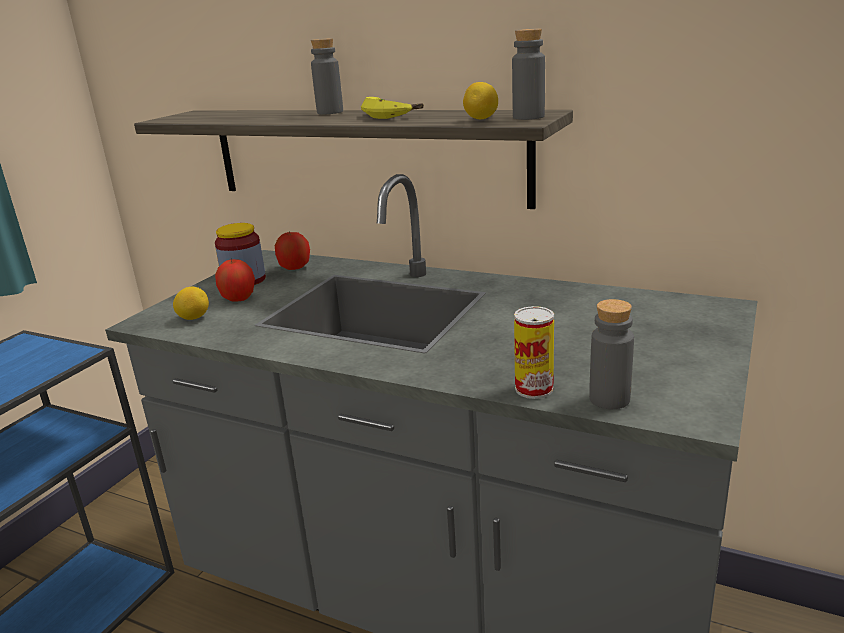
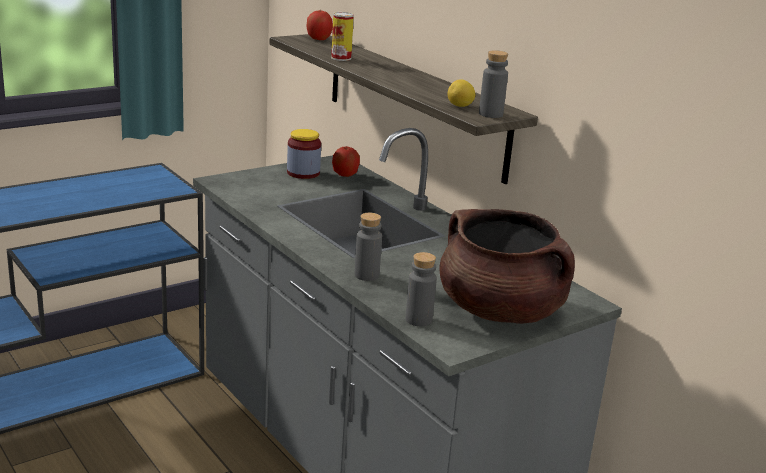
camera: 25 degrees right, 0 degrees up
lemon [173,287,209,320] -> none
apple [215,259,255,302] -> apple moved to [306,9,333,40]
grey bottle [311,38,343,115] -> grey bottle moved to [354,213,382,281]
banana [361,97,424,119] -> none
can [514,306,554,399] -> can moved to [331,12,354,61]
none -> brown cooking pot [440,209,575,324]

